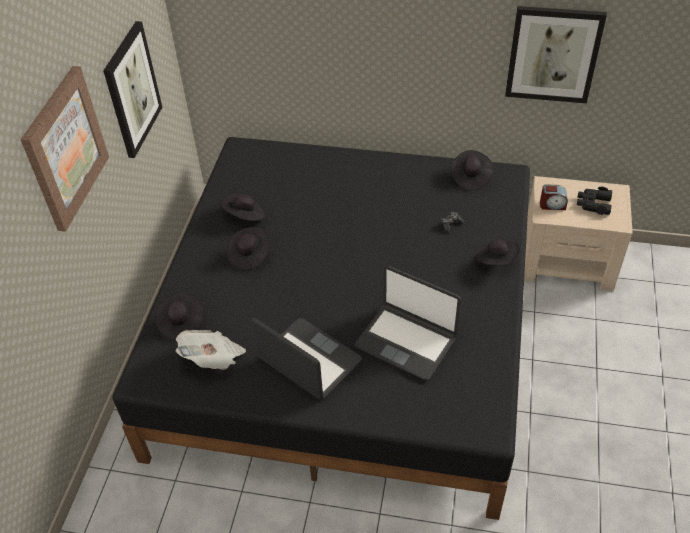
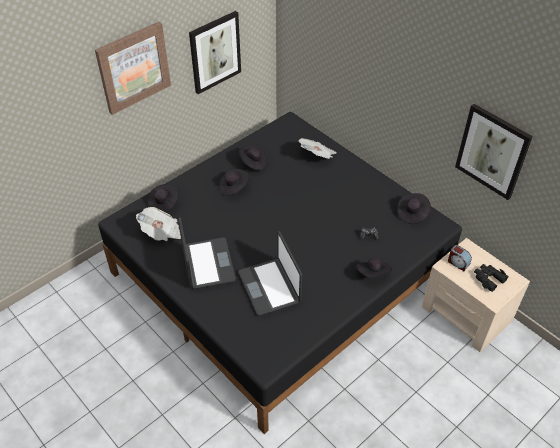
camera: 35 degrees right, 0 degrees up
none -> newspaper [299,138,337,159]

